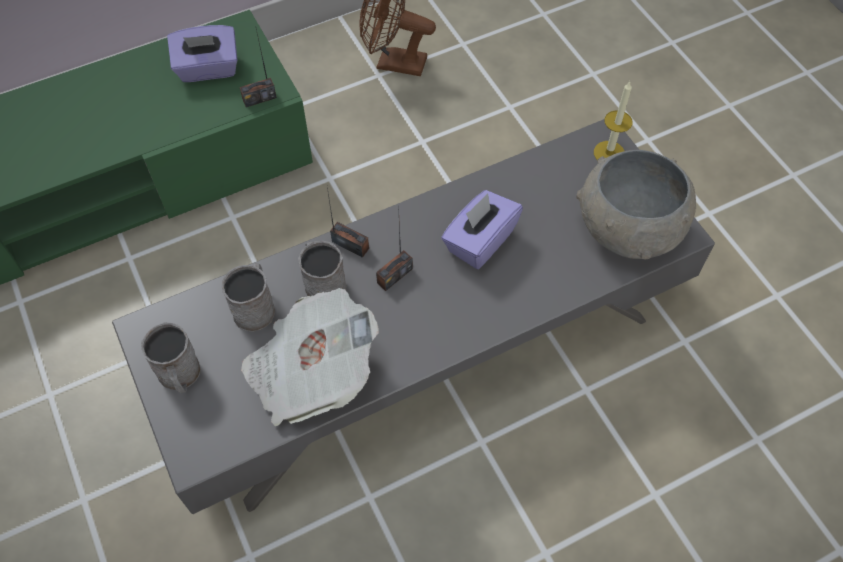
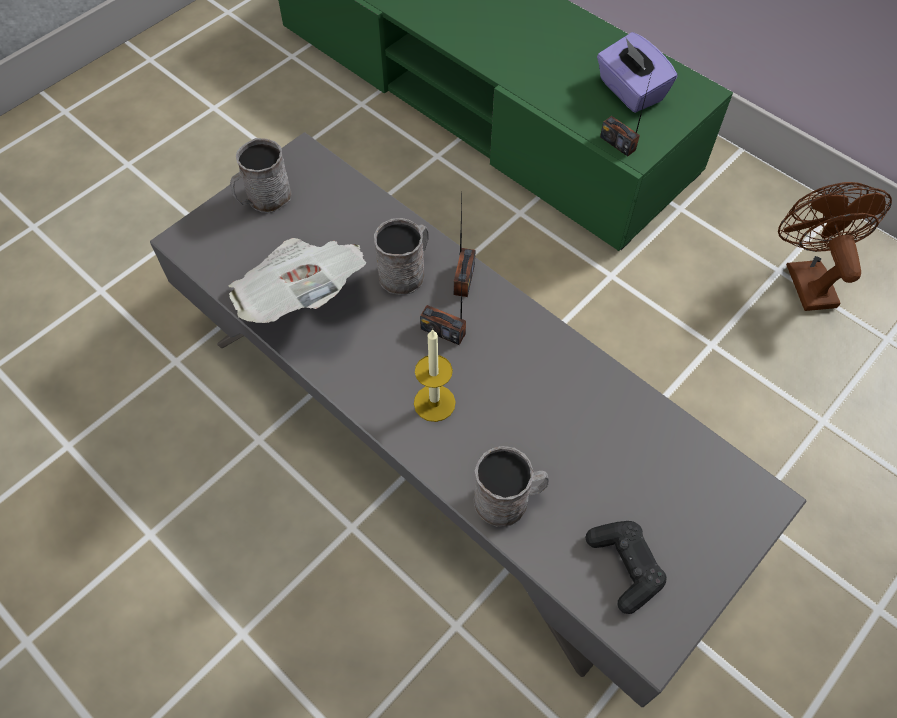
camera: 70 degrees right, 0 degrees up
grey mug [222,263,275,332] -> grey mug moved to [474,446,549,527]
purple tissue box [441,190,523,269] -> none
grey bowl [576,150,696,260] -> black game controller [586,521,667,614]
candle [594,82,633,161] -> candle moved to [414,329,456,422]

